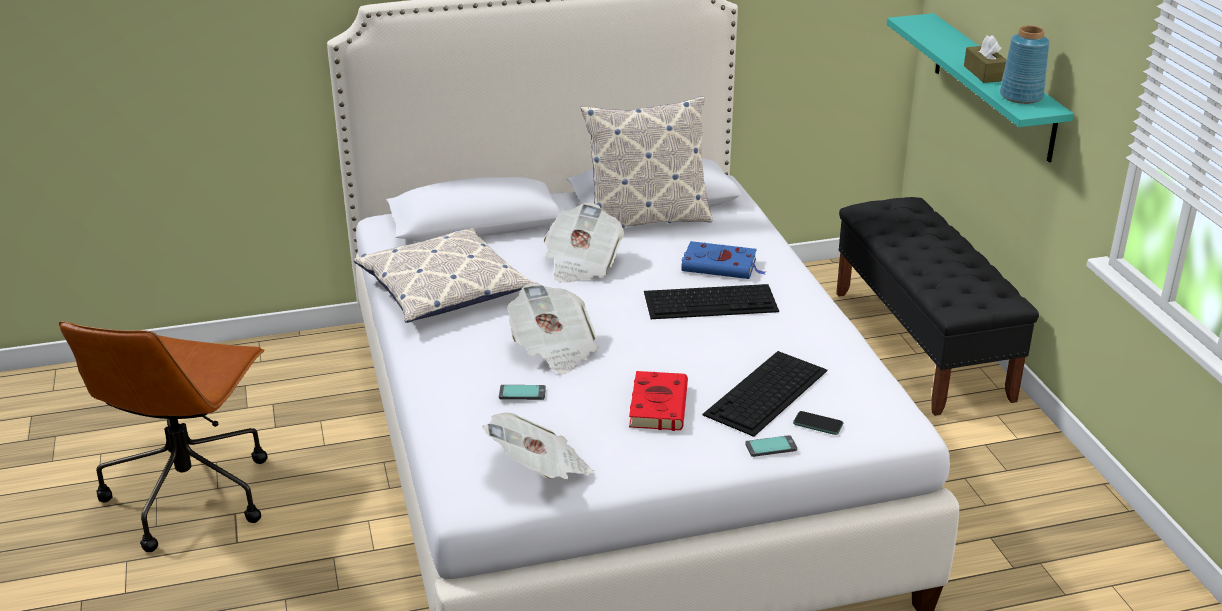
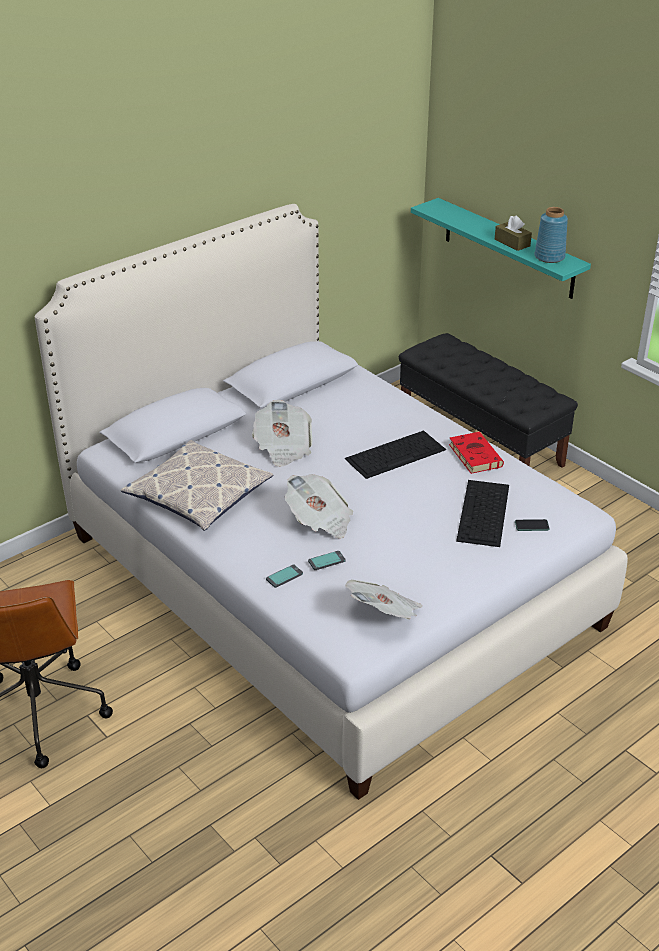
camera: 25 degrees left, 5 degrees up
pillow [581,97,712,228] -> none
red book [629,371,688,431] -> red book moved to [449,432,504,474]
blue book [681,241,766,279] -> none
phone [745,435,797,457] -> phone moved to [266,564,303,588]

